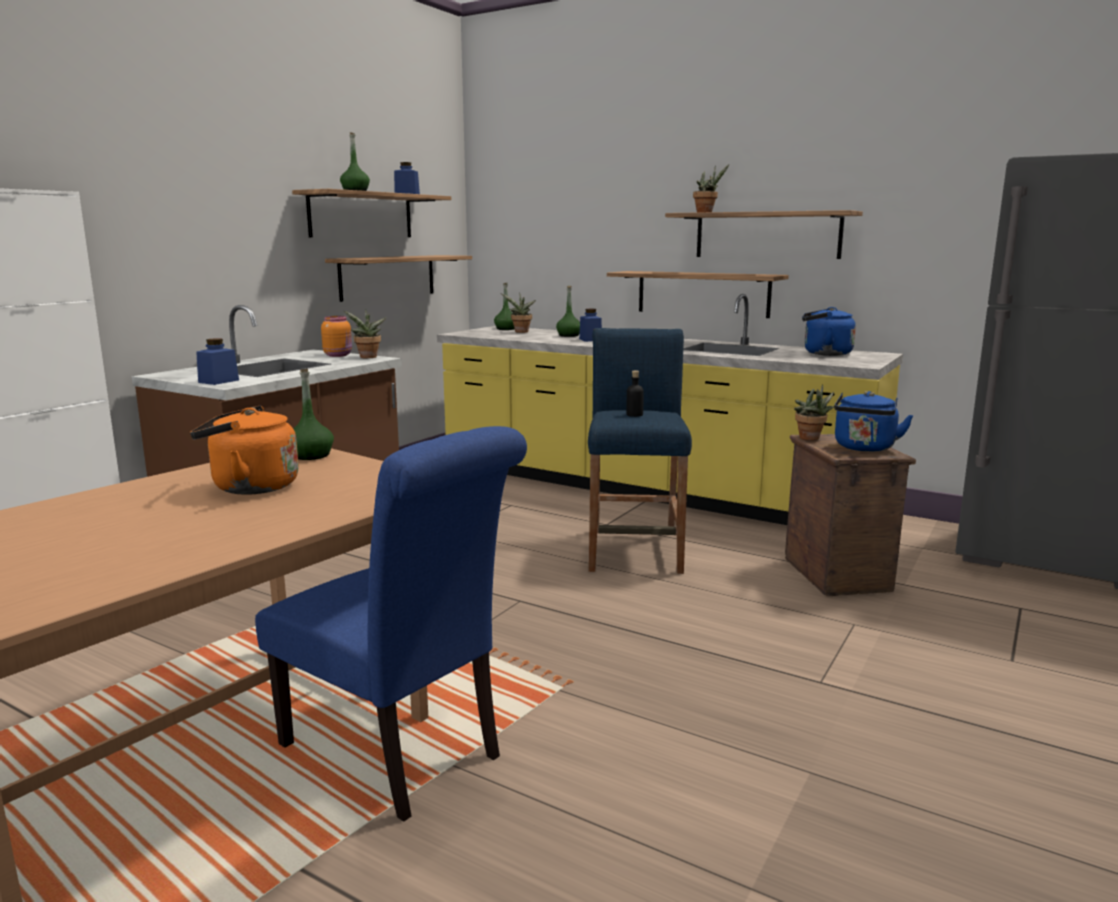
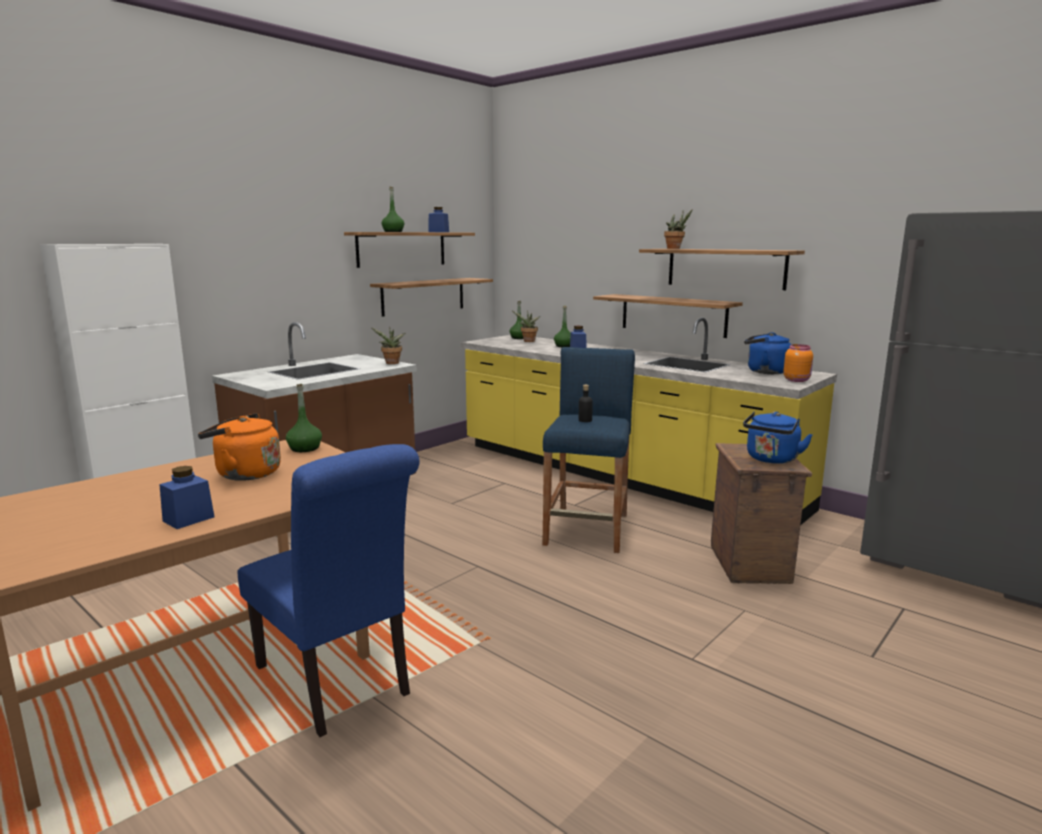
camera: 10 degrees right, 0 degrees up
blue jar [196,338,239,385] -> blue jar moved to [159,466,214,529]
orange jar [321,316,352,357] -> orange jar moved to [783,344,813,382]
potted plant [794,384,834,440] -> none

